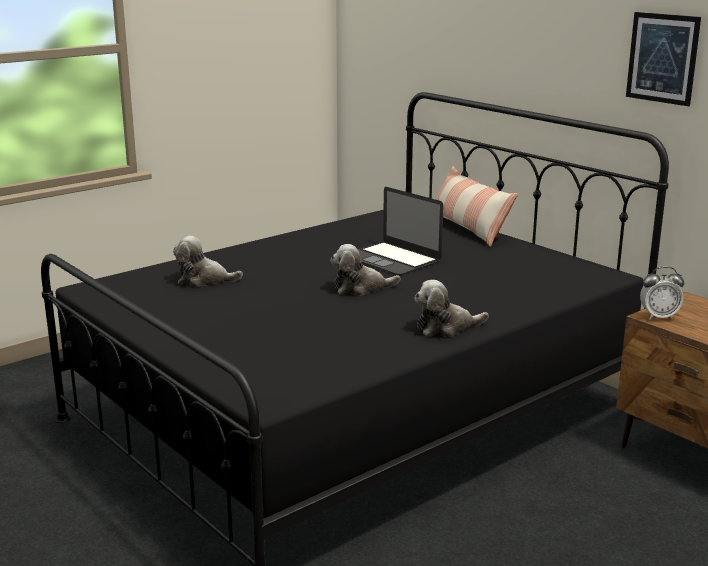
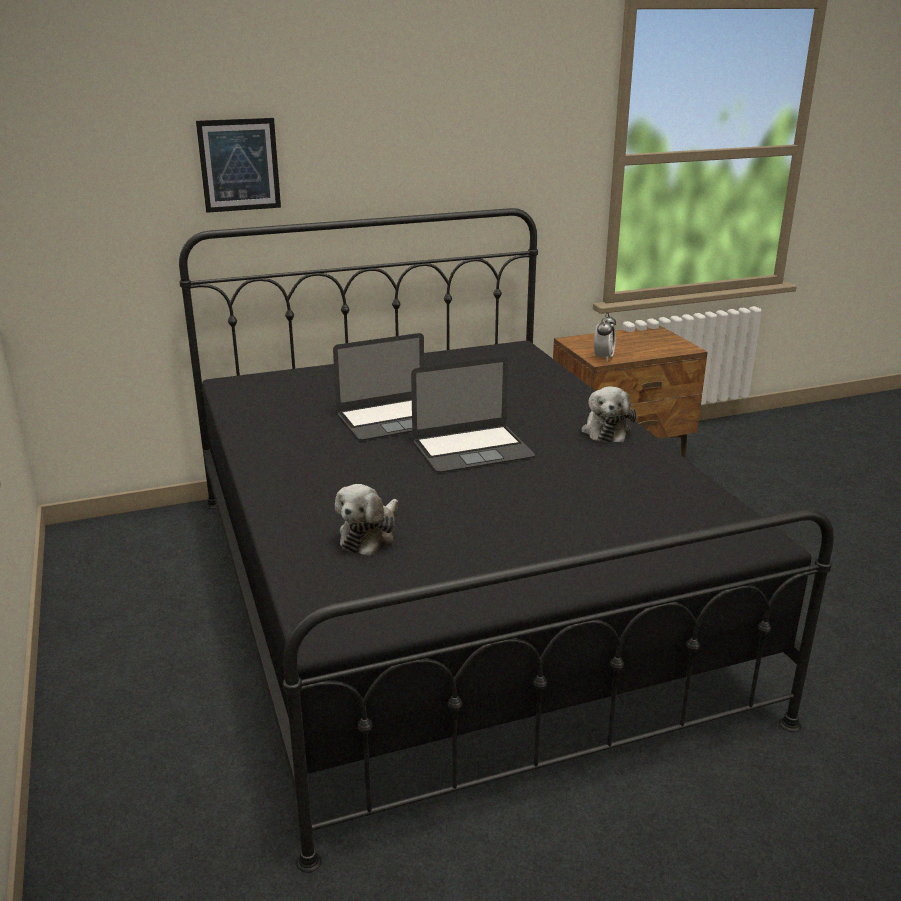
camera: 70 degrees left, 5 degrees up
plush toy [330,244,401,295] -> laptop [411,357,535,472]
pillow [435,166,518,247] -> none
picture [626,12,701,106] -> picture moved to [196,118,281,213]

